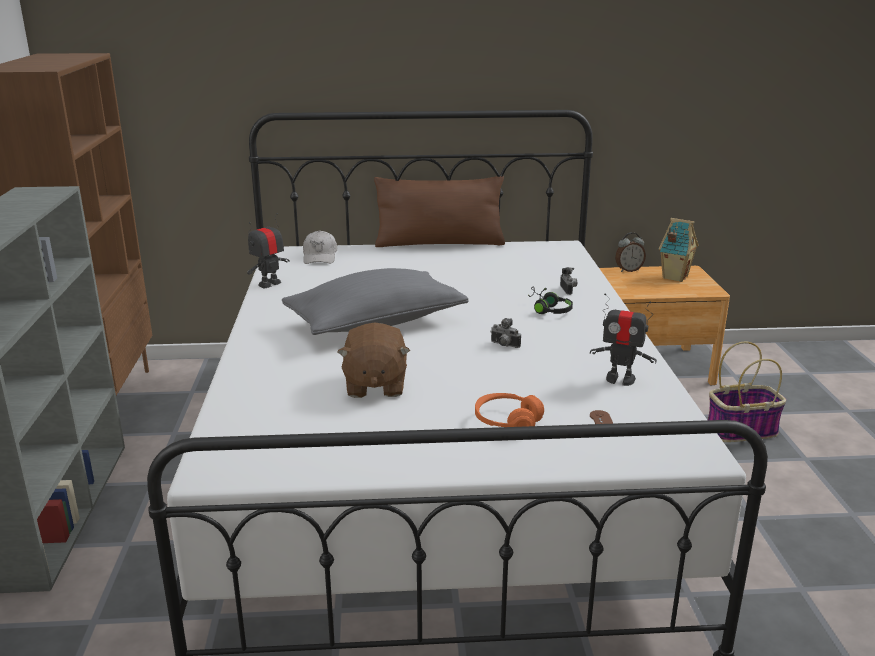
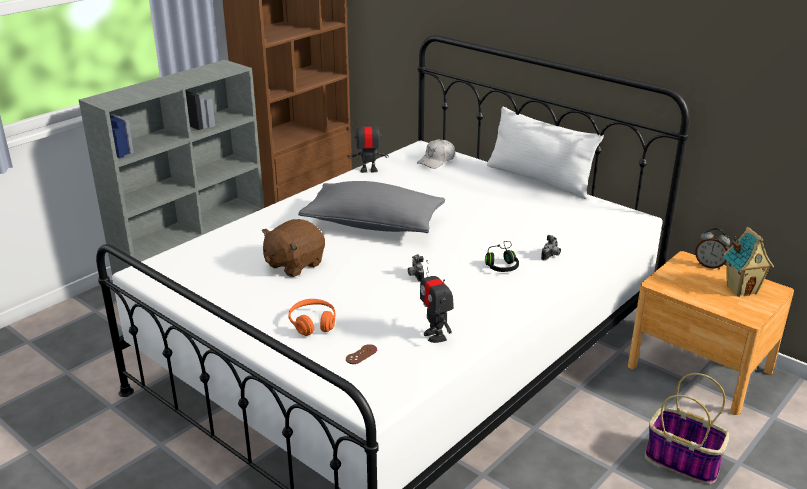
camera: 45 degrees right, 5 degrees up
brown pillow [374,176,505,247] -> white pillow [487,107,604,199]

